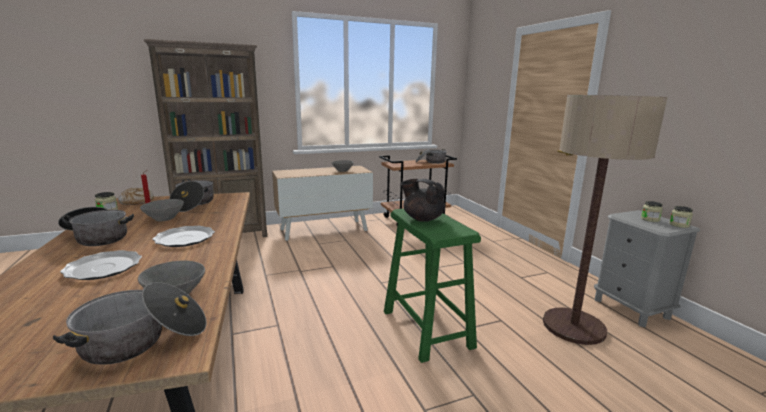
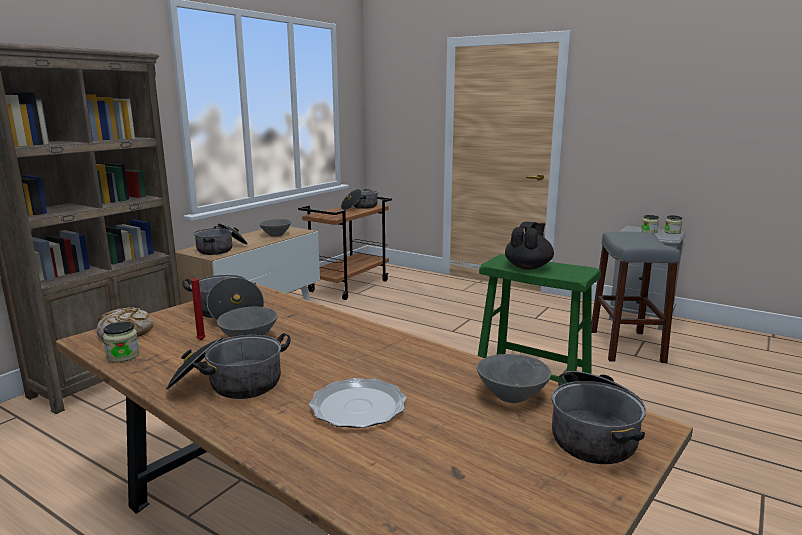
camera: 35 degrees left, 0 degrees up
plate [152,226,215,247] -> none
black teapot [401,179,445,222] -> black teapot turned 120 degrees clockwise [505,222,554,269]
floor lamp [543,95,667,345] -> grey stool [591,232,680,363]
none -> cooking pot [194,223,248,255]

